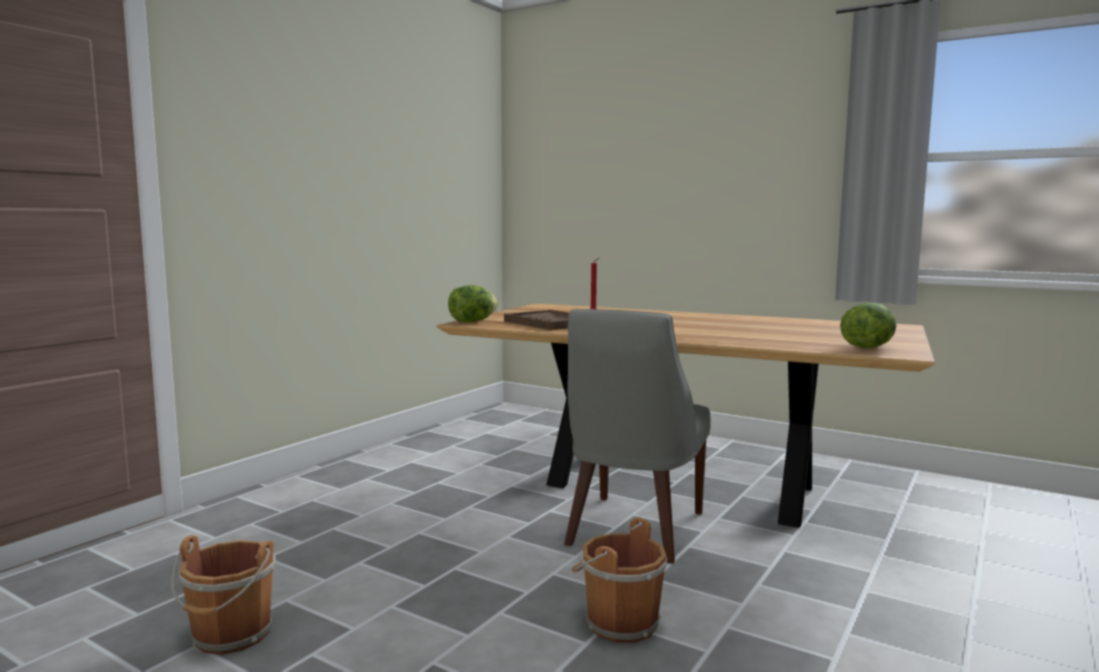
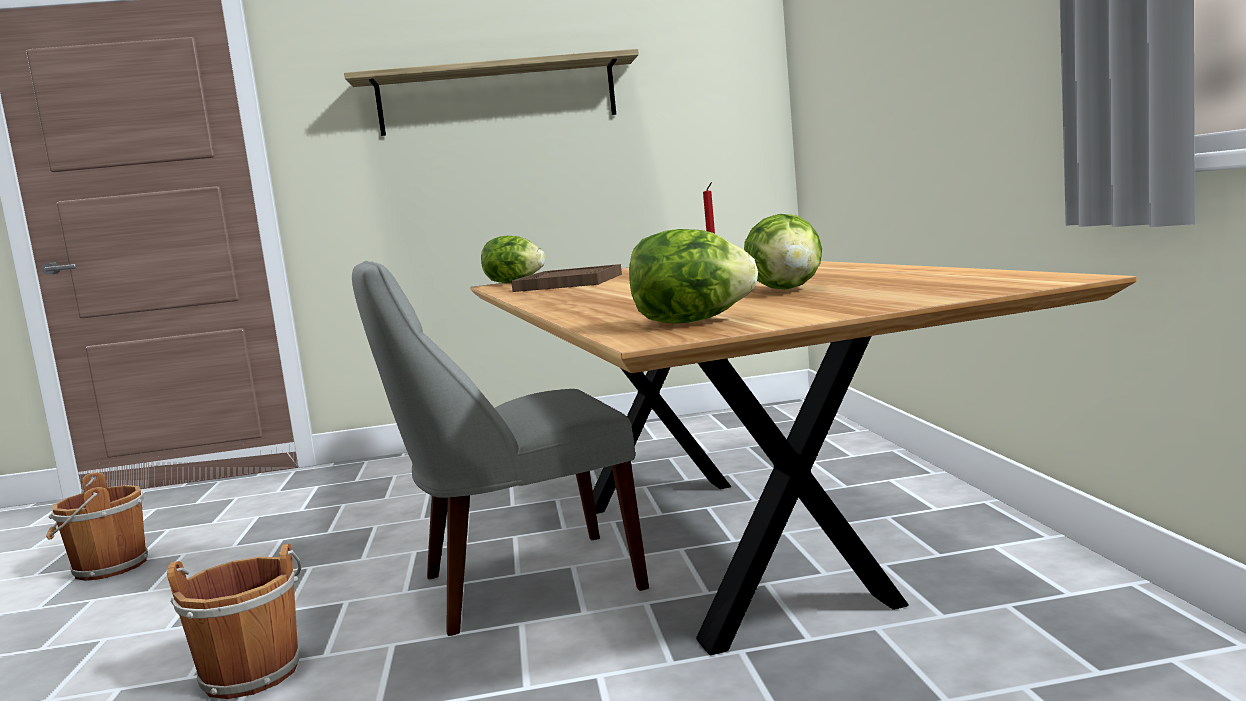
camera: 50 degrees right, 0 degrees up
none -> shelf [344,49,639,136]
none -> lettuce [744,214,822,290]

